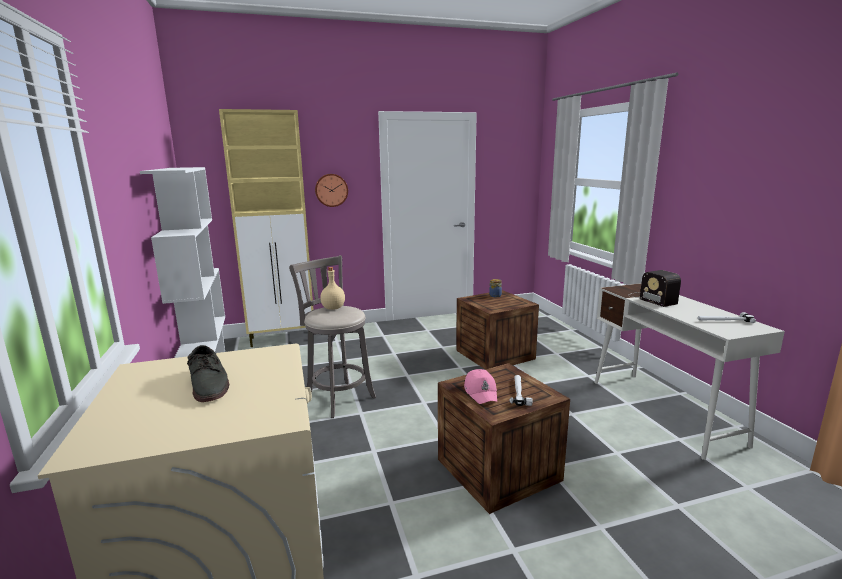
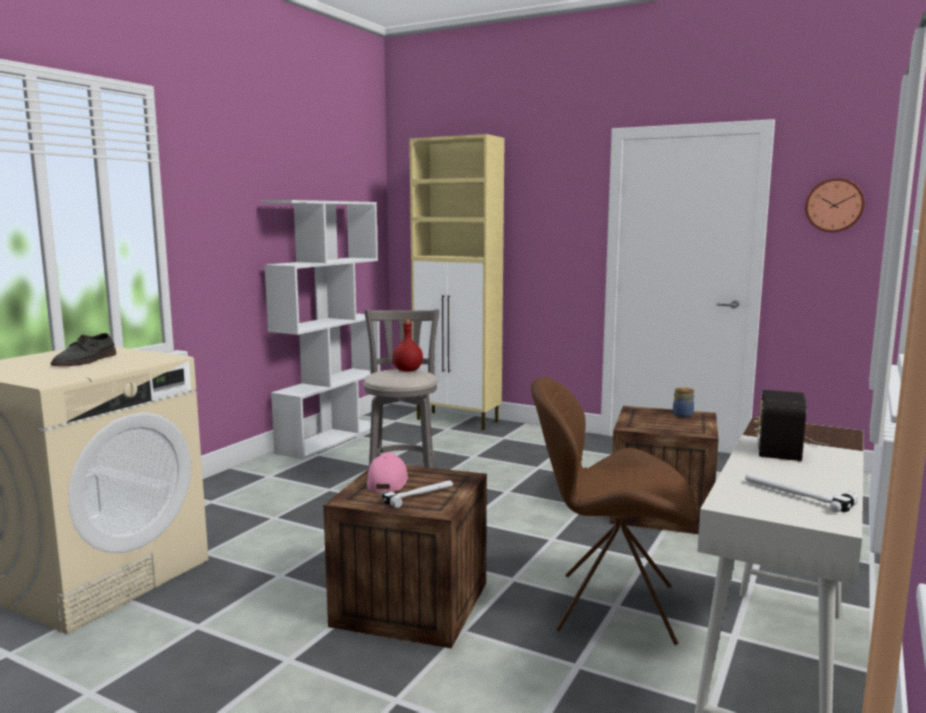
camera: 45 degrees right, 5 degrees down
wall clock [315,174,348,207] -> wall clock moved to [805,178,865,232]
beige bottle [320,267,345,310] -> red bottle [392,319,423,372]
pink cap [464,369,497,404] -> pink cap turned 150 degrees clockwise [367,452,408,493]
none -> brown chair [531,377,698,645]

